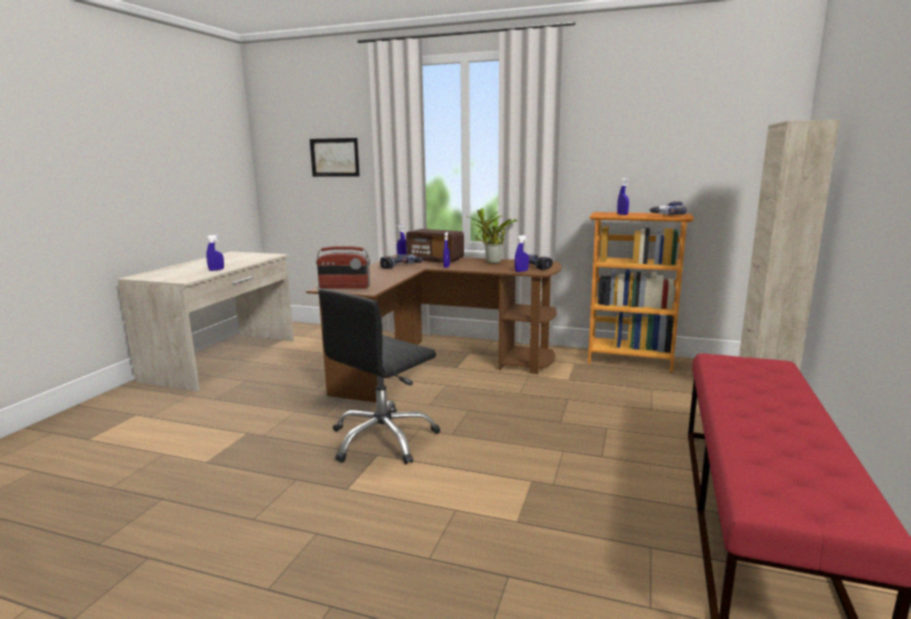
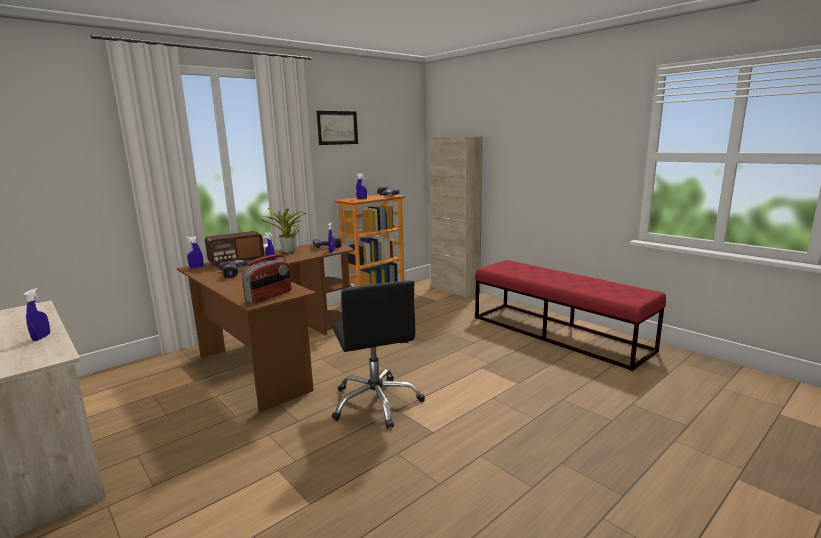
camera: 60 degrees left, 0 degrees up
picture [310,138,360,177] -> picture moved to [317,111,358,145]

